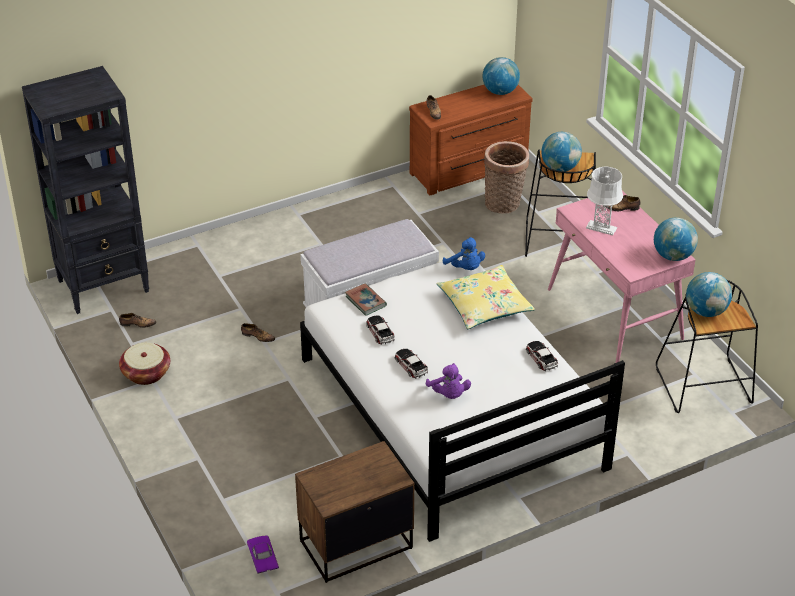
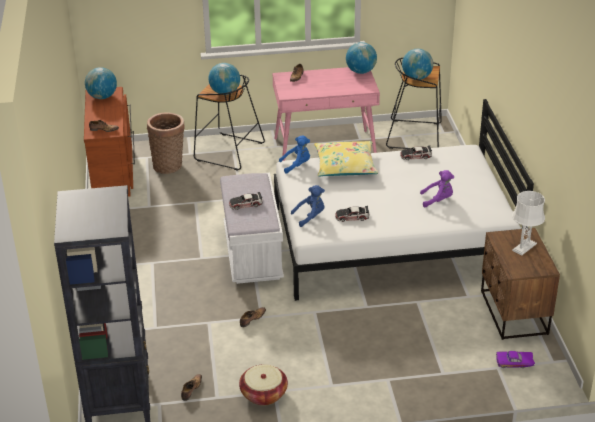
camera: 70 degrees left, 5 degrees down
book [345,283,387,316] -> blue plush toy [291,185,325,227]
toy car [395,349,428,379] -> toy car moved to [229,192,263,210]
white table lamp [586,166,623,235] -> white table lamp moved to [512,191,545,255]

